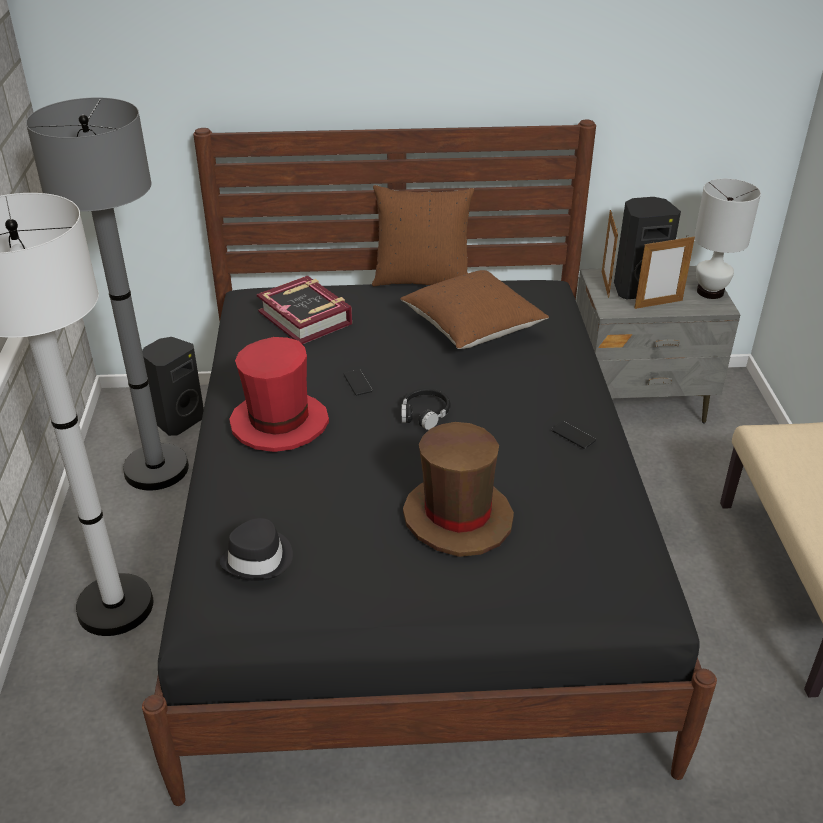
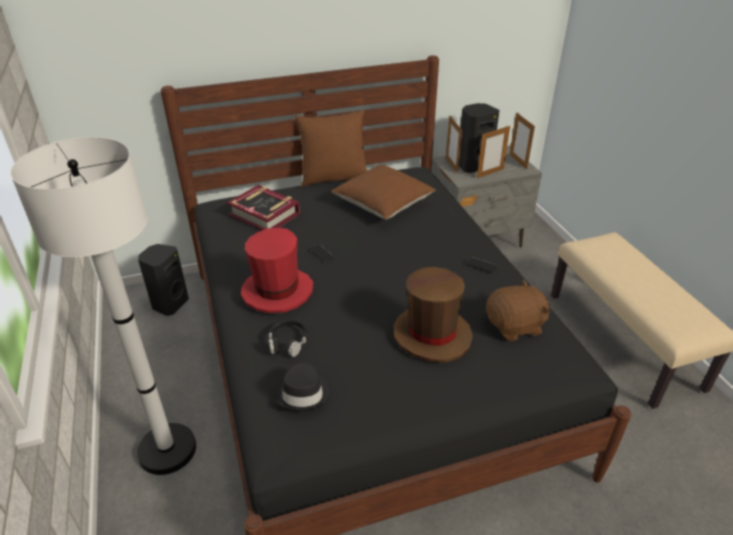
camera: 15 degrees left, 0 degrees up
grey floor lamp [26,97,189,490] -> none
black headphones [402,388,451,430] -> black headphones moved to [268,320,308,357]
white table lamp [694,179,761,299] -> picture frame [510,112,535,169]
none -> brown plush toy [486,280,550,342]

